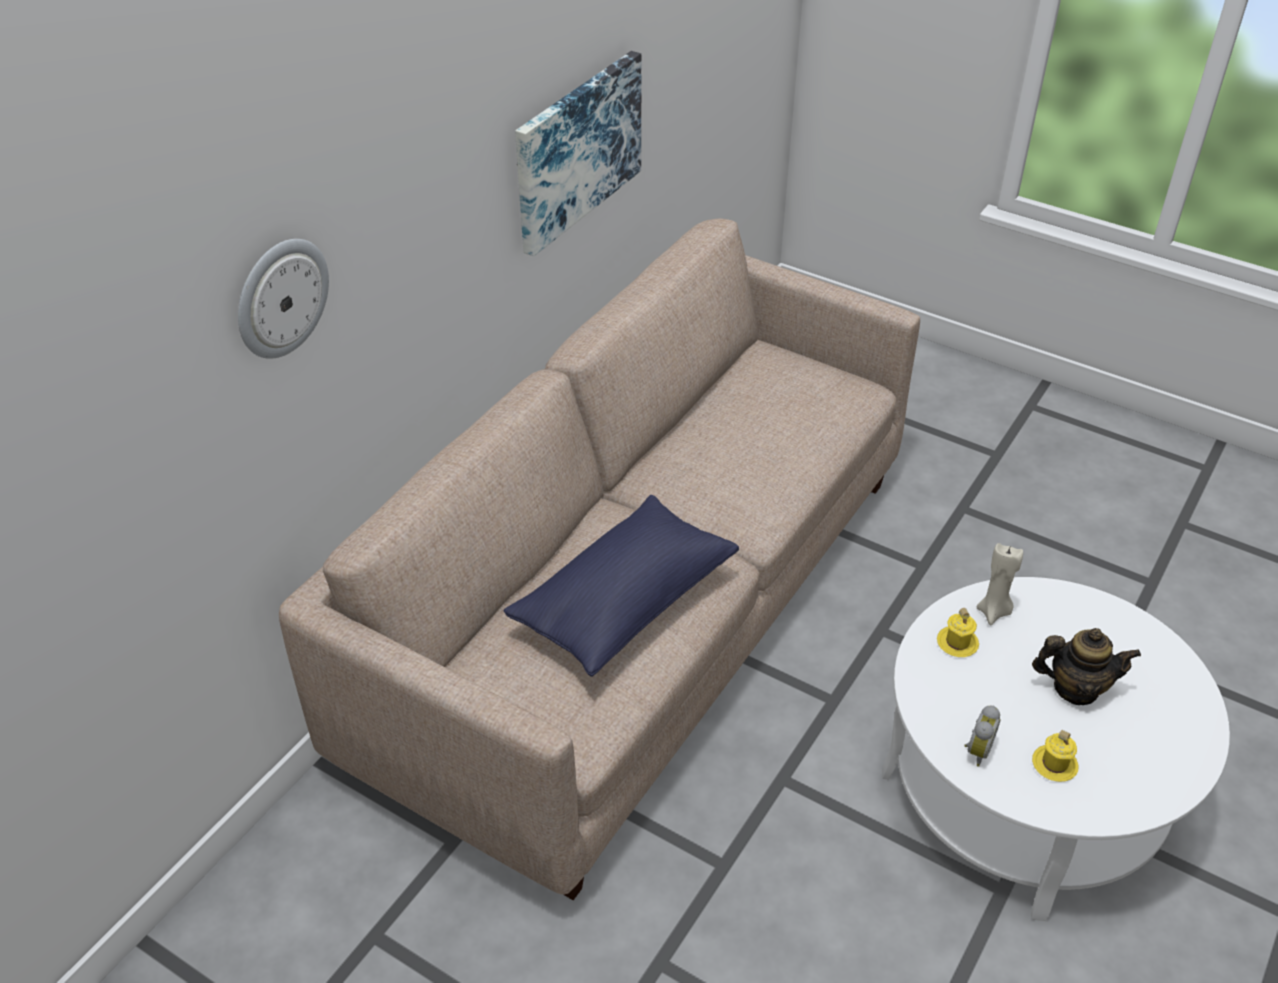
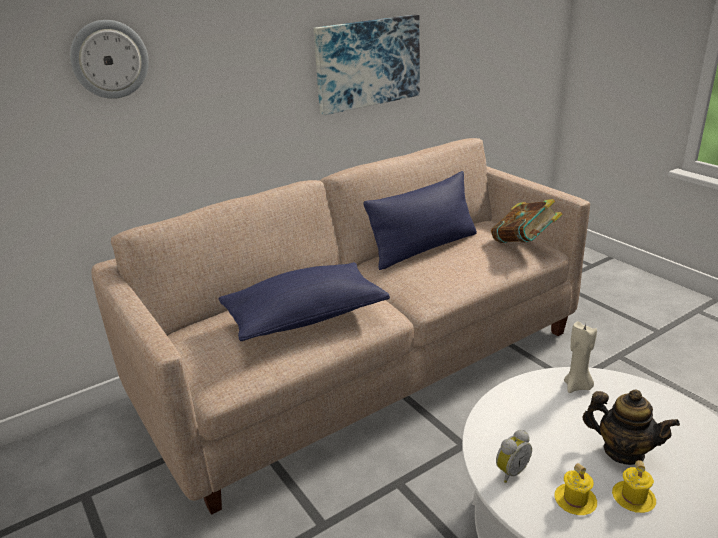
camera: 25 degrees right, 15 degrees down
yellow mug [937,608,979,657] -> yellow mug moved to [612,460,656,513]
none -> blue pillow [363,171,477,270]
none -> book [491,199,563,243]

